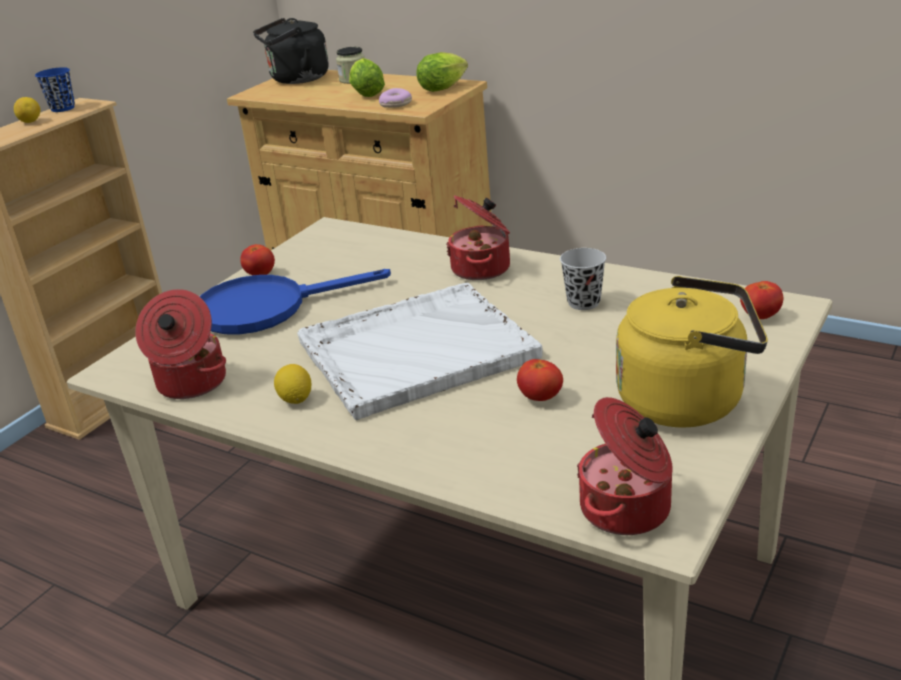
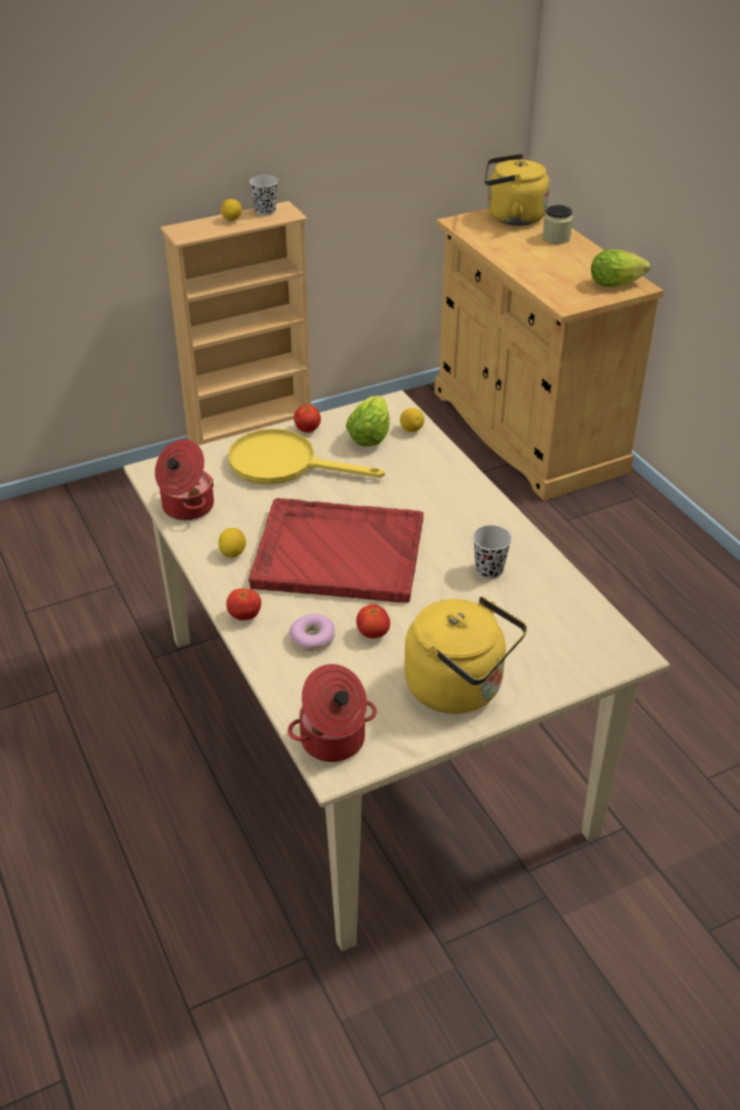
camera: 30 degrees right, 10 degrees up
blue cup [35,67,75,112] -> black cup [249,175,278,215]
blue frying pan [200,269,391,334] -> yellow frying pan [228,429,385,484]
black kettle [253,18,329,84] -> yellow kettle [484,154,550,226]
white tray [297,283,543,421] -> red tray [248,498,424,603]
lettuce [349,58,385,97] -> lettuce moved to [346,396,389,447]
donut [379,88,412,108] -> donut moved to [289,614,335,652]
cooking pot [446,195,510,280] -> none
tomato [740,281,783,319] -> tomato moved to [226,588,261,620]
none -> lemon [400,408,424,432]

